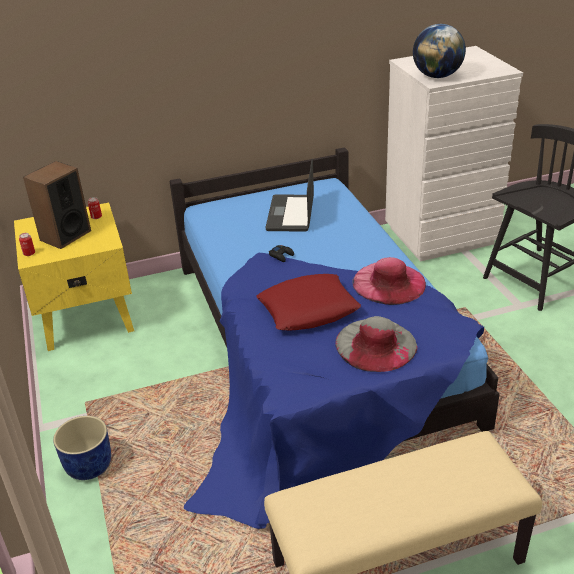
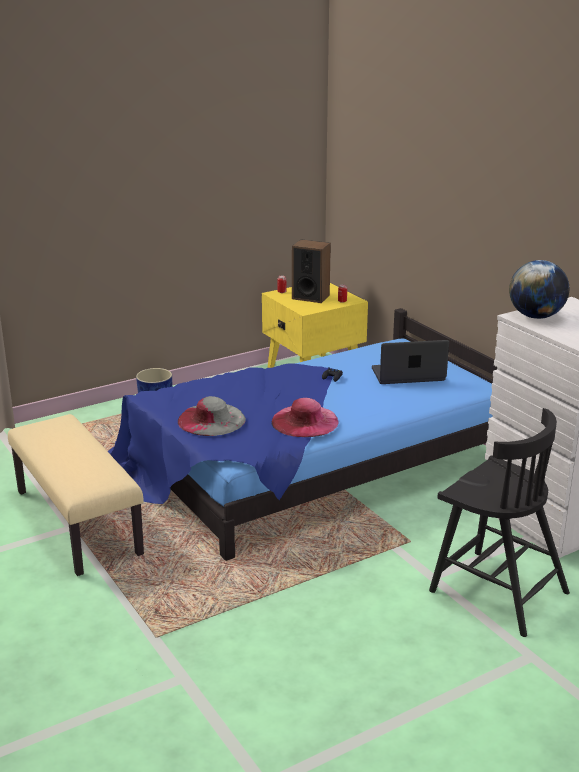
camera: 75 degrees right, 10 degrees down
red pillow [256,274,361,330] -> none

